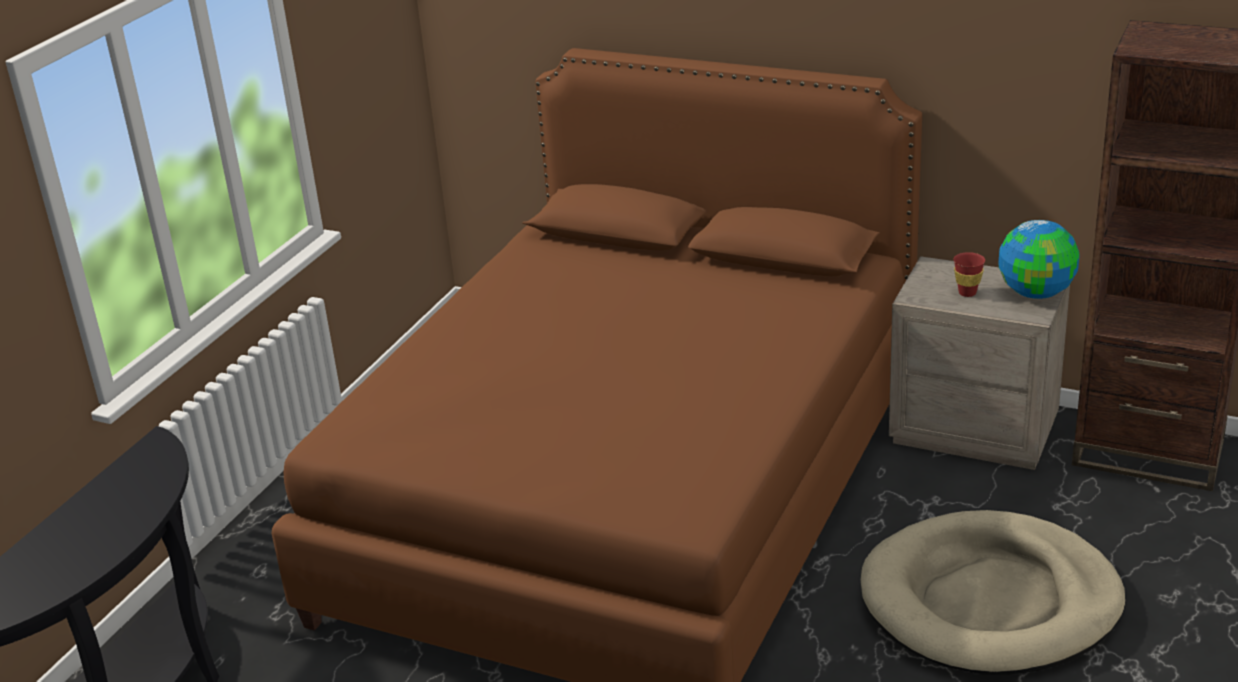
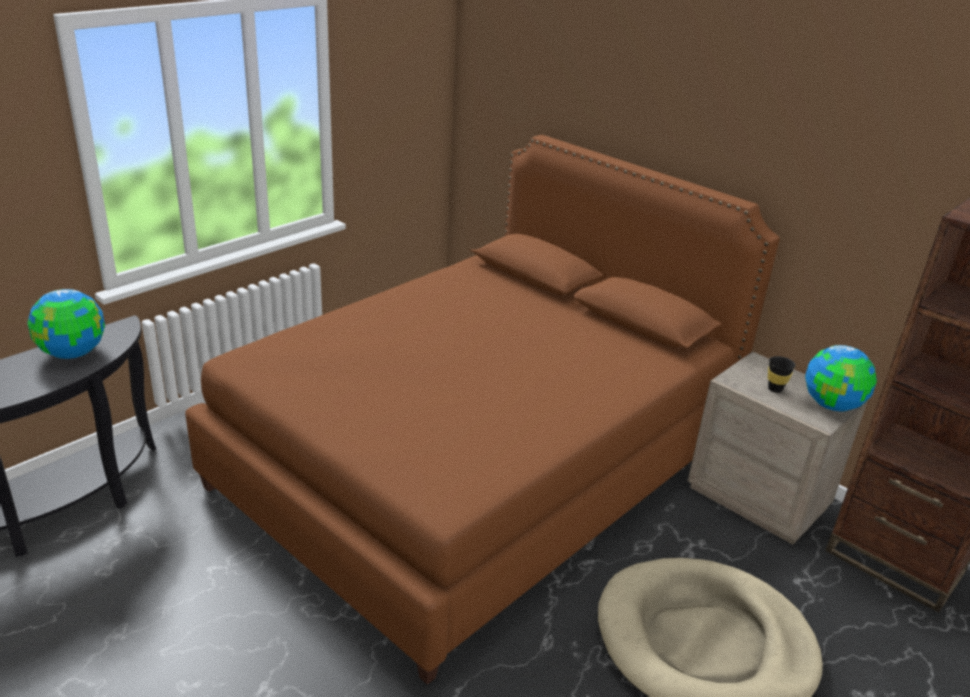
camera: 15 degrees right, 0 degrees up
red cup [953,252,985,297] -> black cup [768,356,796,393]
none -> globe [27,289,105,359]

